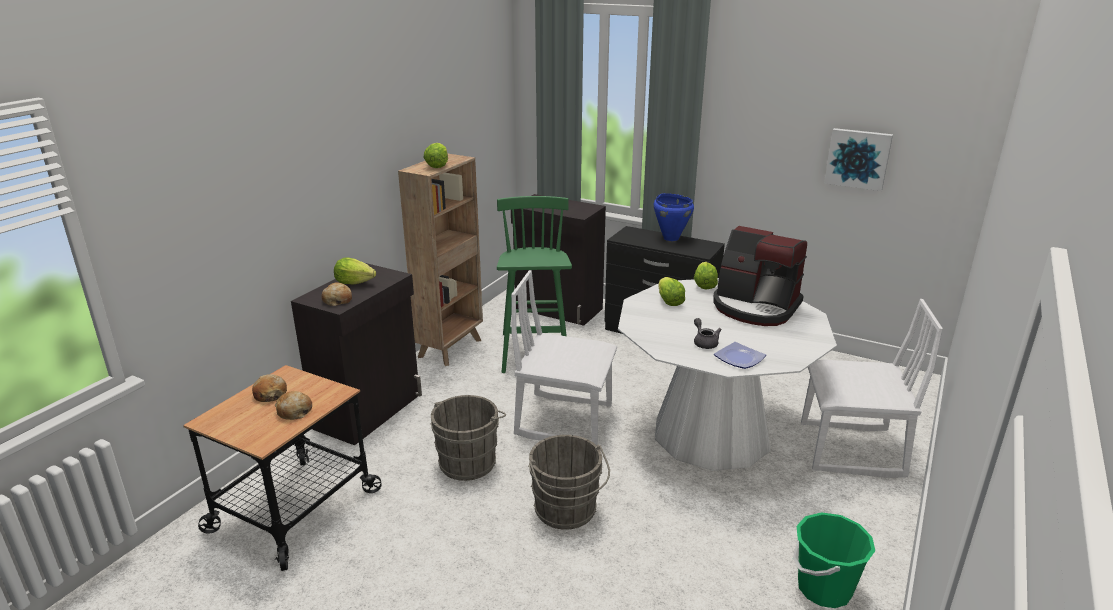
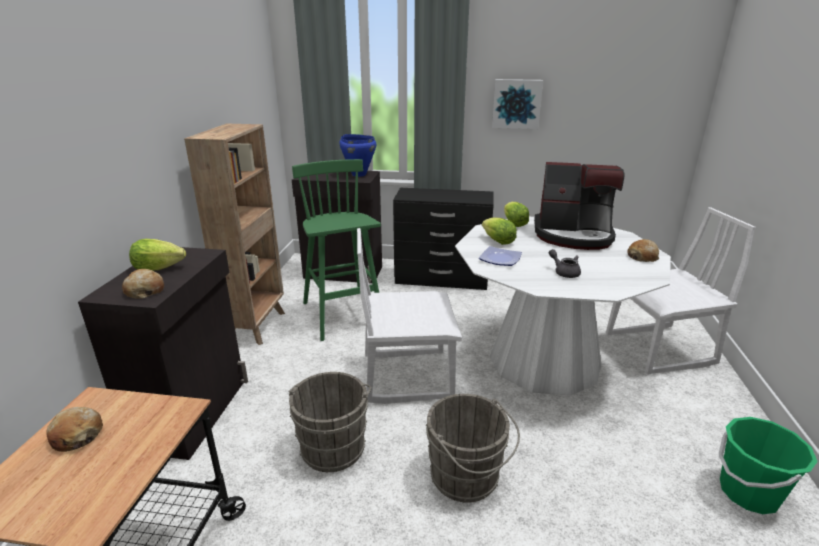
camera: 20 degrees left, 0 degrees up
bread [275,391,312,420] -> bread moved to [627,239,659,262]
lettuce [423,143,448,168] -> none
blue cooking pot [654,193,694,241] -> blue cooking pot moved to [339,134,376,177]
plate [714,342,766,369] -> plate moved to [479,246,522,266]
picture [824,128,893,191] -> picture moved to [492,79,543,129]

